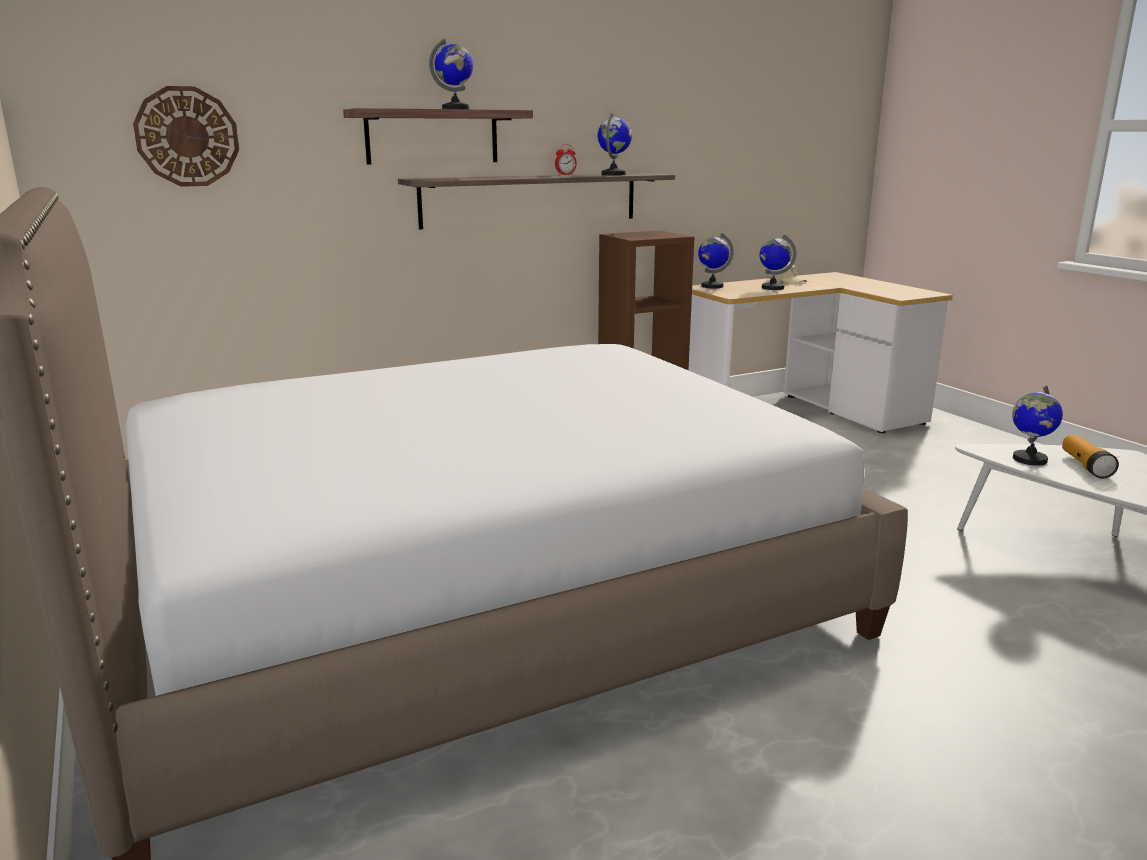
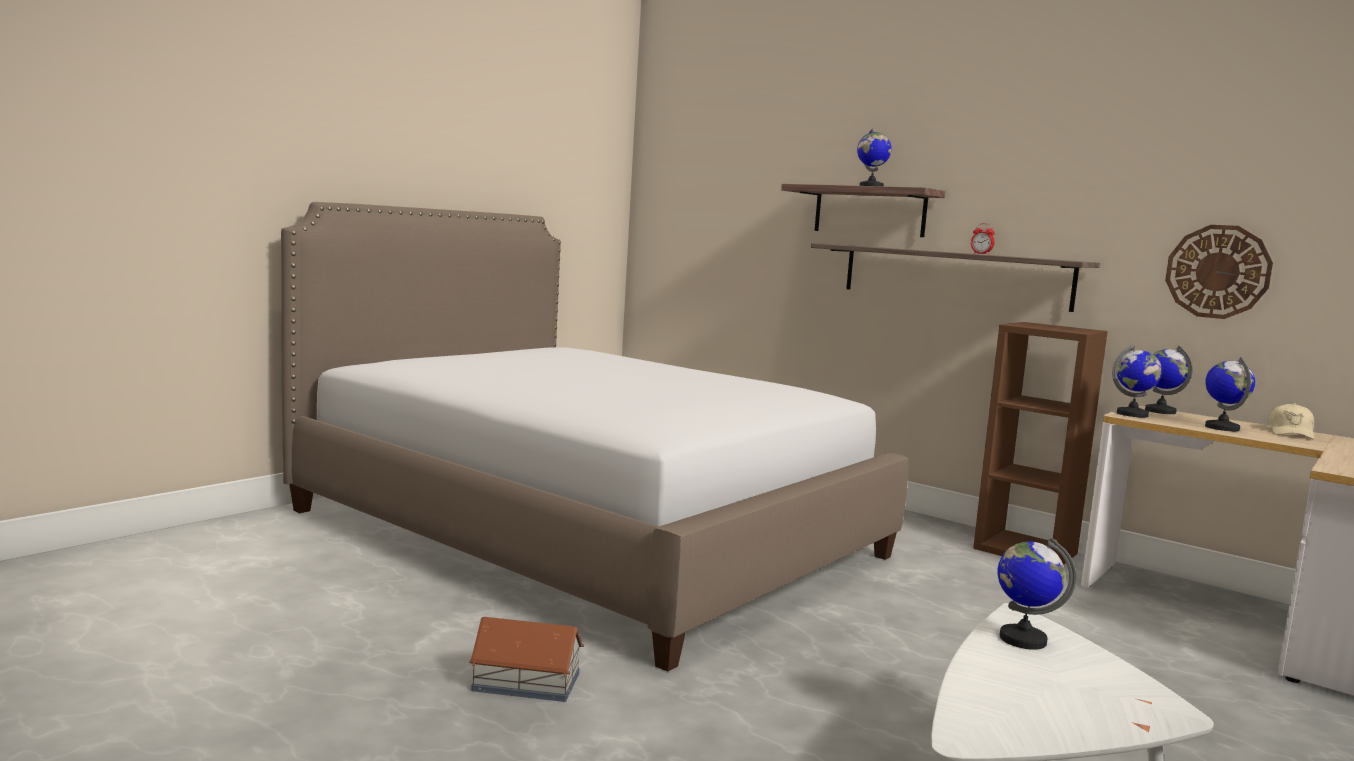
camera: 65 degrees right, 10 degrees down
wall clock [133,86,239,187] -> wall clock moved to [1165,225,1273,319]
globe [598,112,632,175] -> globe moved to [1112,345,1162,418]
flashlight [1062,435,1119,478] -> none
none -> toy house [469,617,584,702]

